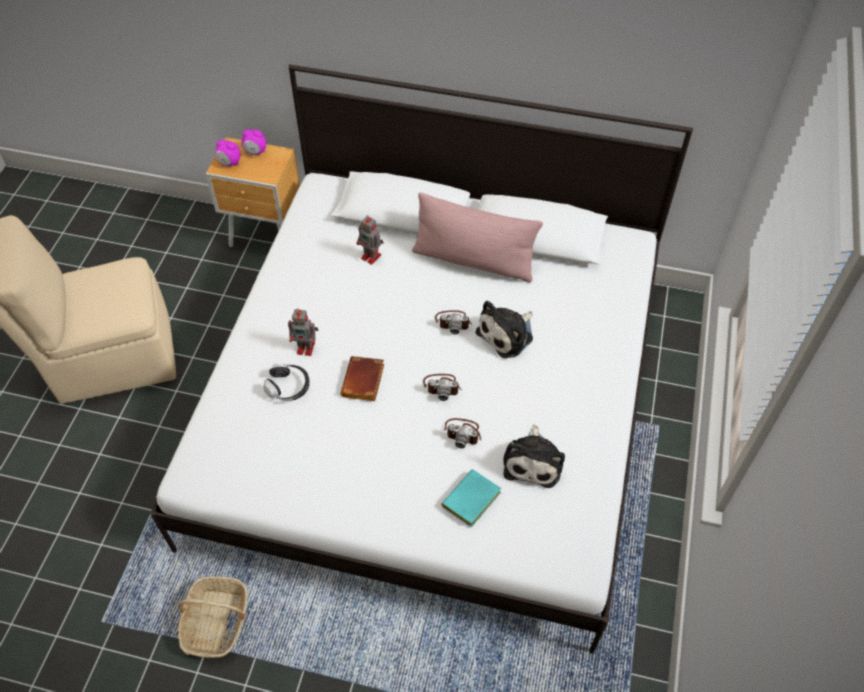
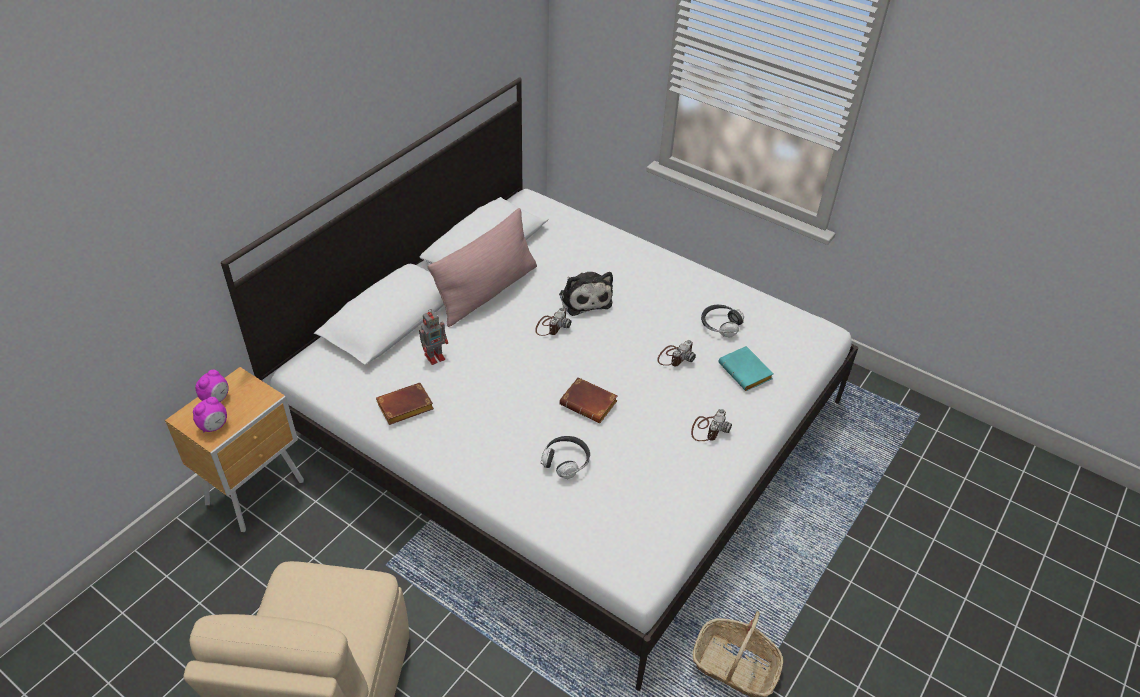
camera: 70 degrees left, 10 degrees down
toy robot [288,309,318,356] -> none
camera [423,374,462,401] -> camera moved to [691,409,732,441]
plush toy [503,424,565,488] -> headphones [701,305,744,337]
none -> brown book [376,383,434,425]

